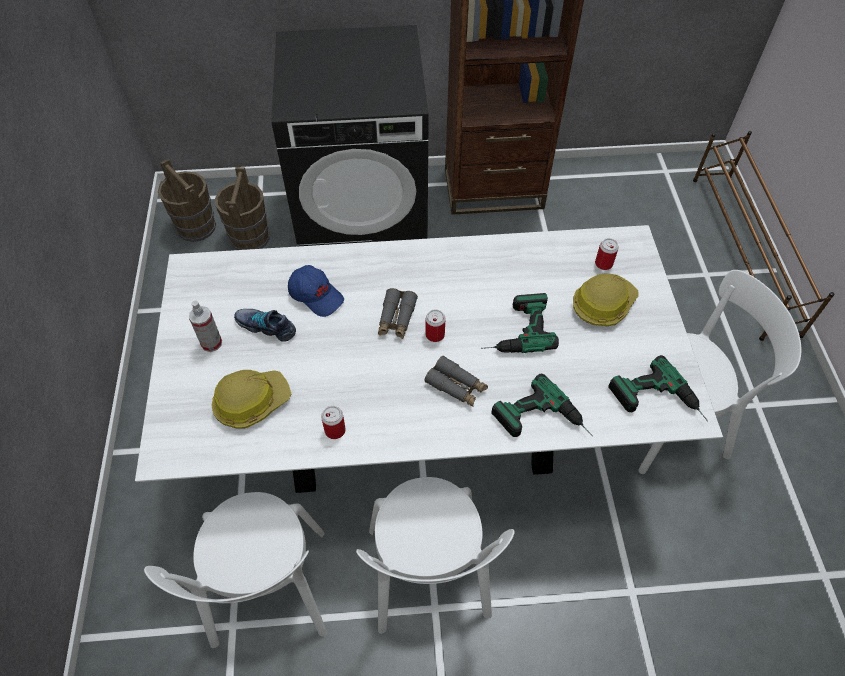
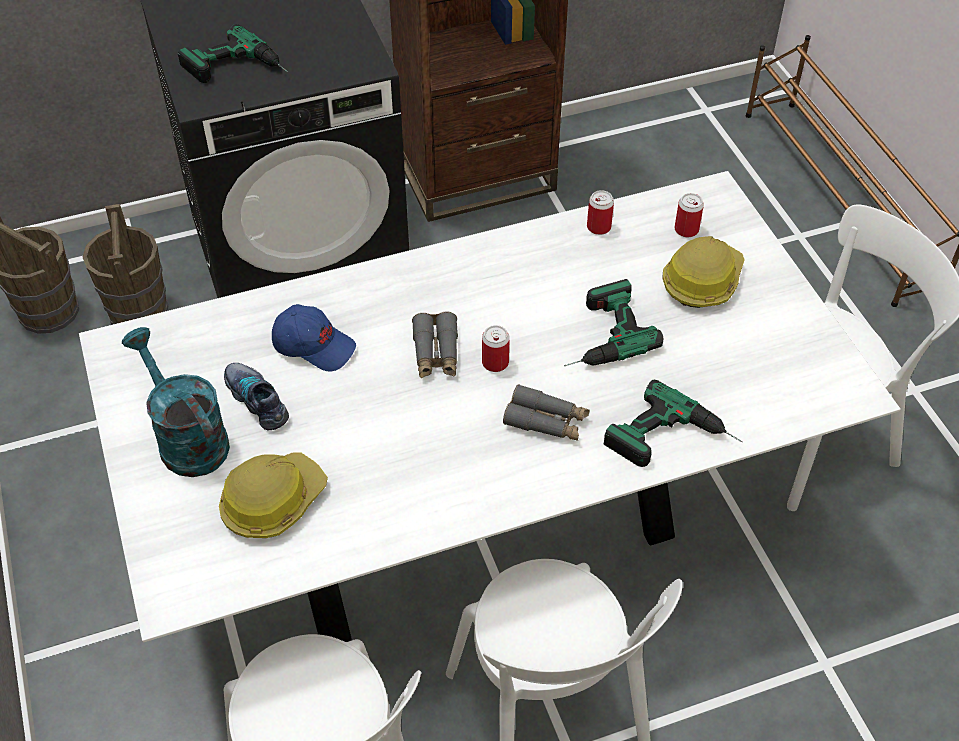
camera: 15 degrees left, 5 degrees down
spray bottle [189,301,222,352] -> turquoise watering can [122,327,230,477]
shoe [234,309,296,342] -> shoe turned 45 degrees clockwise [224,363,289,430]
can [321,406,346,439] -> can moved to [587,190,614,235]
power drill [608,355,708,421] -> power drill moved to [178,24,288,83]

